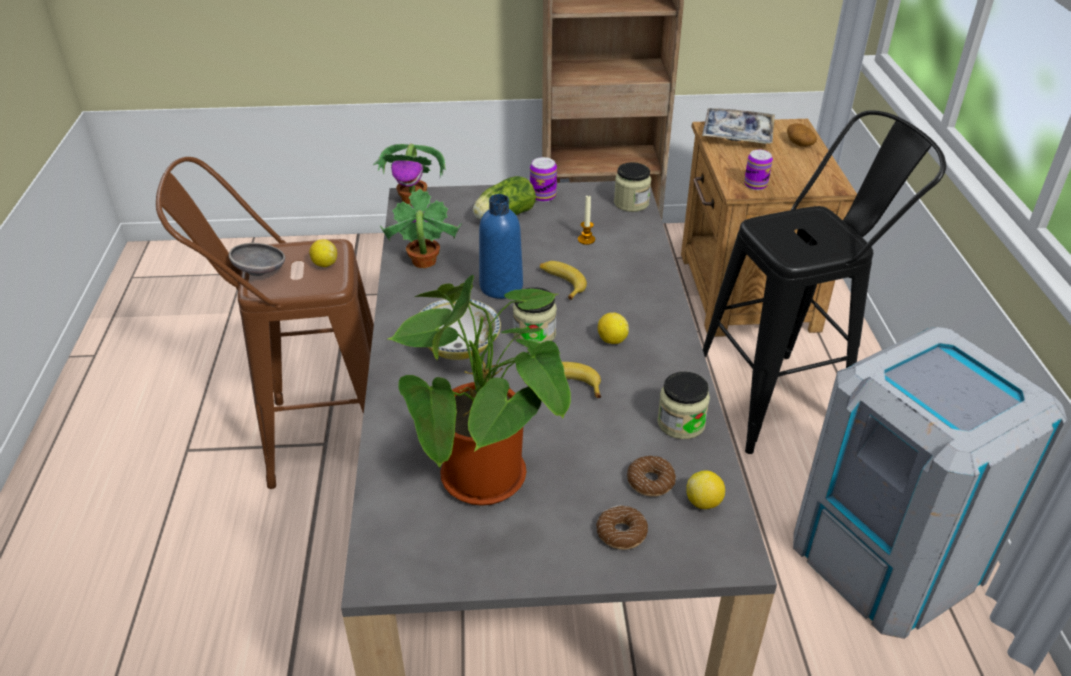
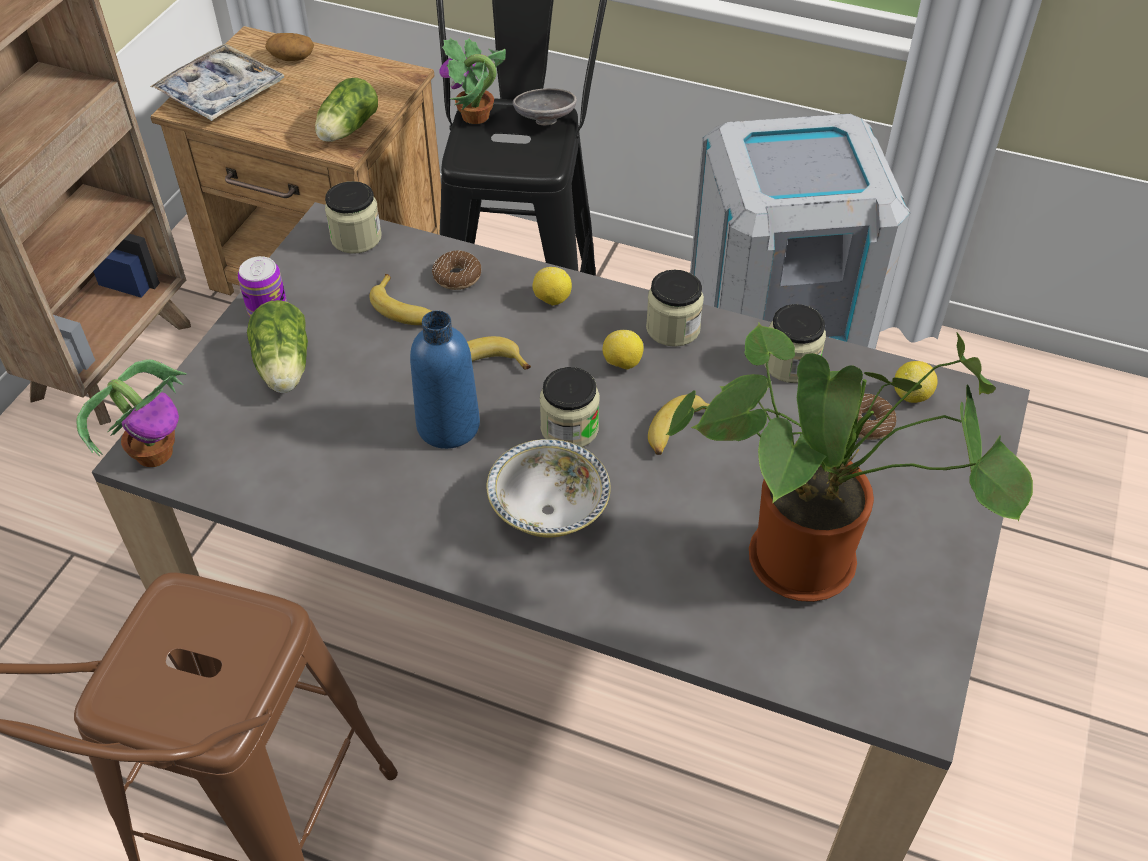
camera: 65 degrees left, 10 degrees up
grey bowl [229,243,285,276] -> grey bowl moved to [513,88,577,125]
lemon [309,239,337,267] -> lemon moved to [532,267,572,306]
potted plant [380,189,462,268] -> potted plant moved to [439,38,506,124]
candle [578,195,595,245] -> banana [369,274,431,325]
donut [596,505,648,550] -> donut moved to [432,250,481,290]
can [744,150,773,190] -> lettuce [315,78,378,142]
none -> jar [646,270,704,347]

